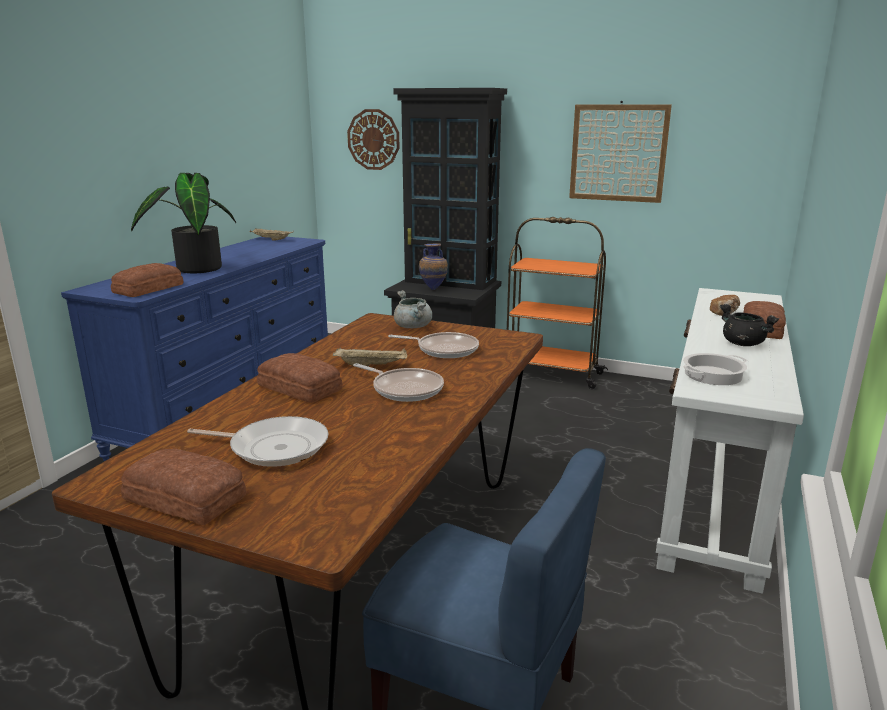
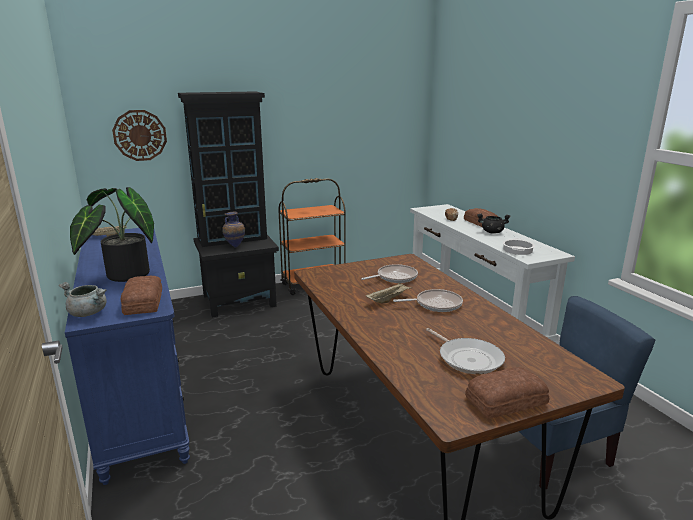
camera: 45 degrees left, 0 degrees up
frying pan [187,416,329,467] -> frying pan turned 90 degrees clockwise [426,328,505,374]
bread [257,353,343,403] -> none
grey cooking pot [394,290,432,328] -> grey cooking pot moved to [59,282,107,317]
picture [569,101,672,203] -> none

